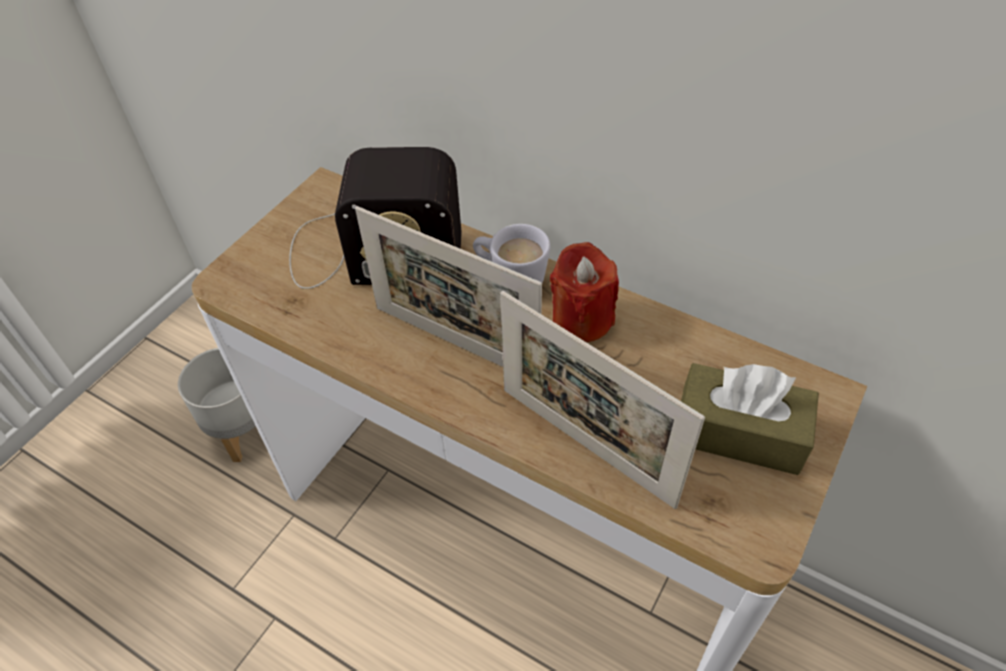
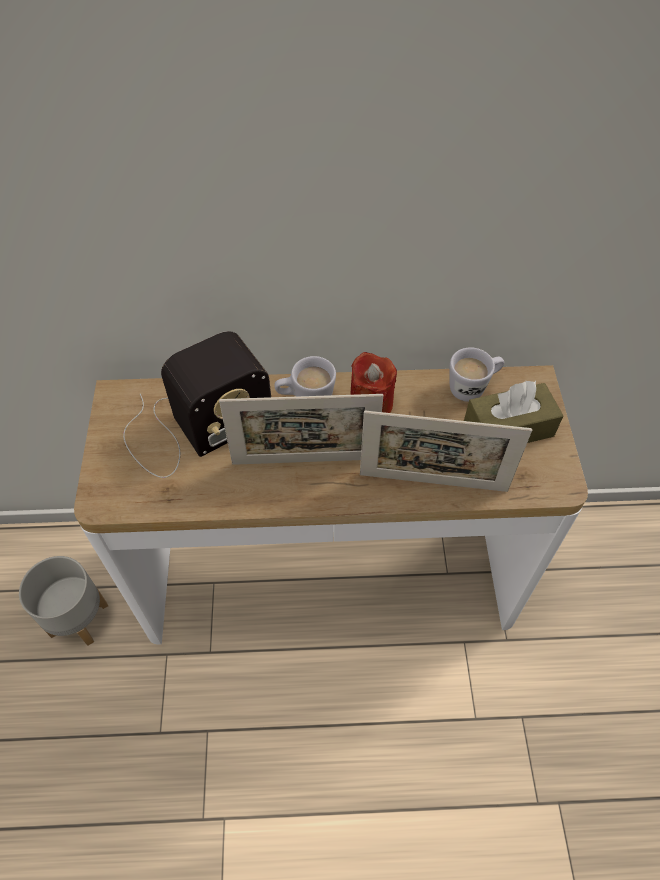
camera: 35 degrees left, 5 degrees up
none -> white mug [450,348,504,402]

